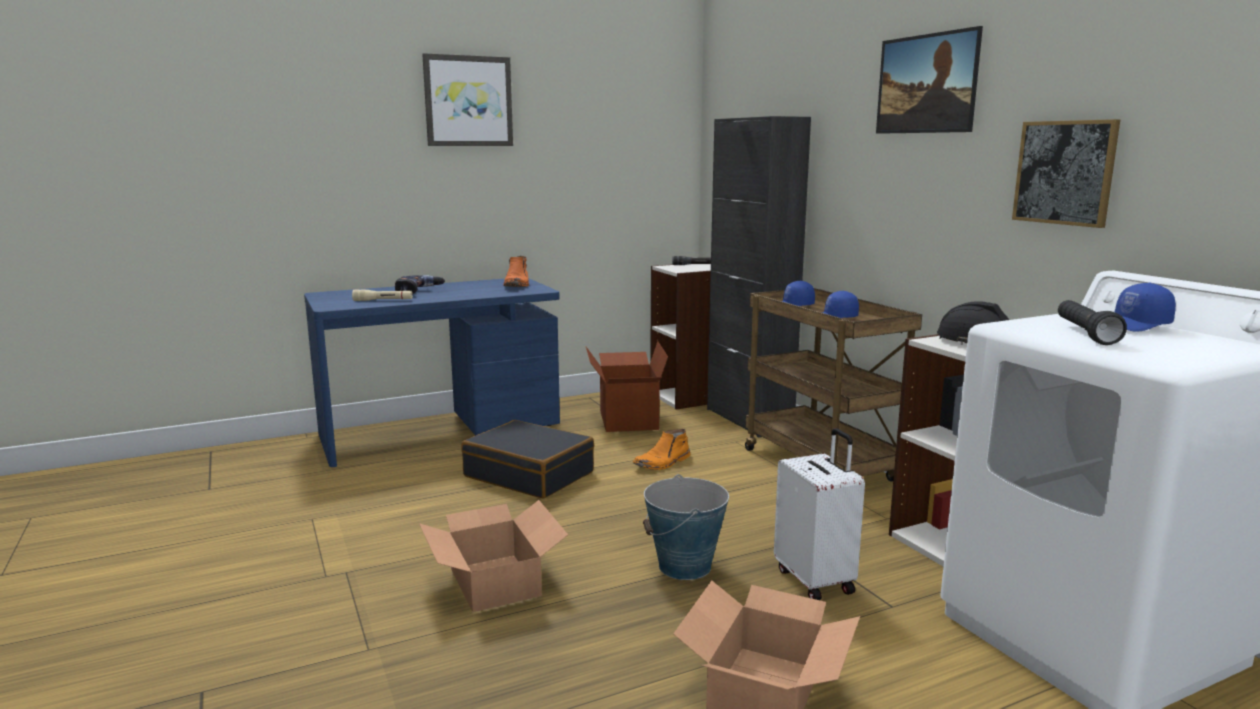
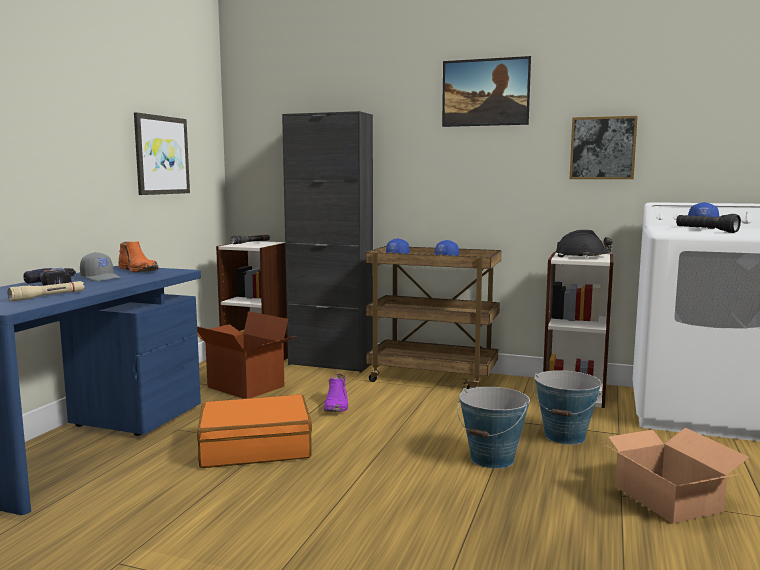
camera: 45 degrees left, 5 degrees down
cardboard box [419,500,568,612] -> none
picture [422,53,513,146] -> picture moved to [134,112,190,195]
black suitcase [461,420,594,498] -> orange suitcase [197,394,312,468]
orange boot [633,429,690,470] -> purple boot [324,374,348,412]
white suitcase [774,428,865,600] -> bucket [533,370,602,445]
none -> grey cap [80,252,121,281]

